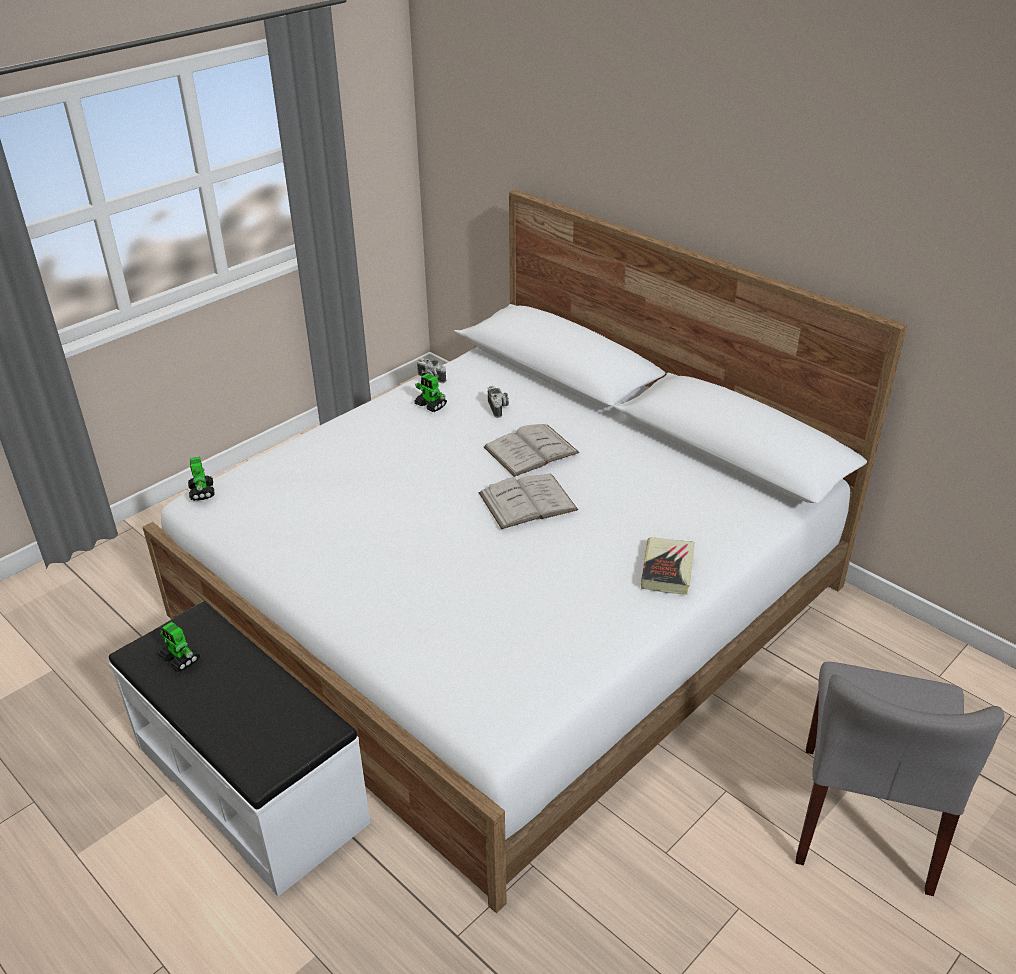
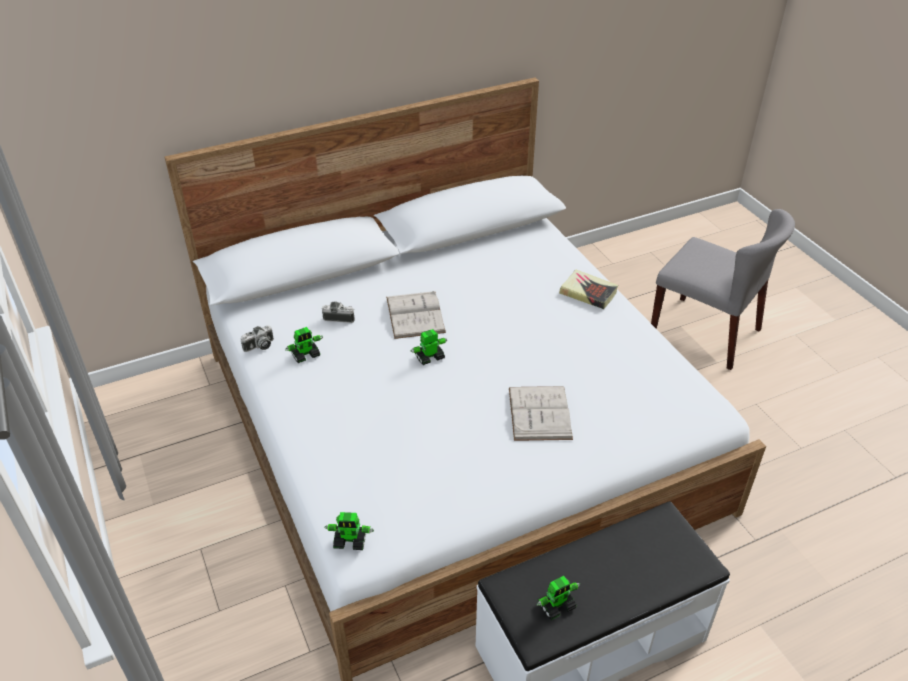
camera: 70 degrees left, 5 degrees up
white book [479,474,578,529] -> white book moved to [509,386,573,441]
none -> toy robot [410,329,447,365]

